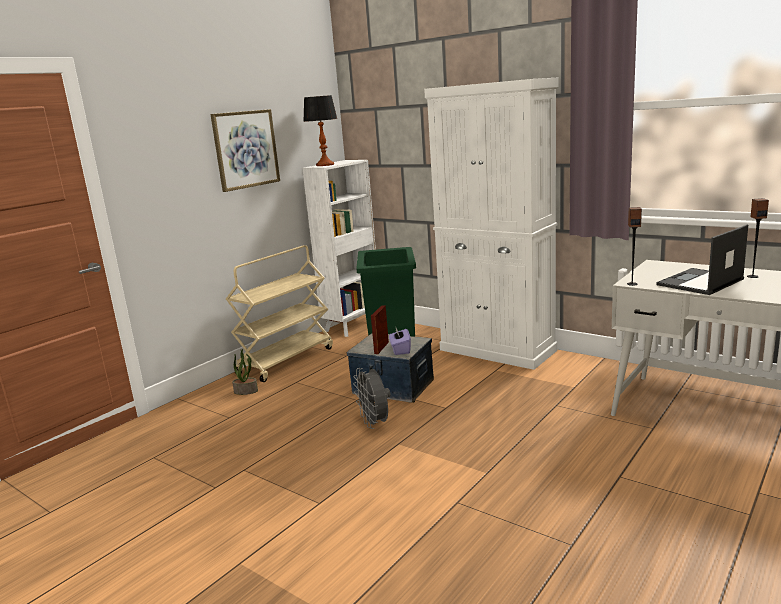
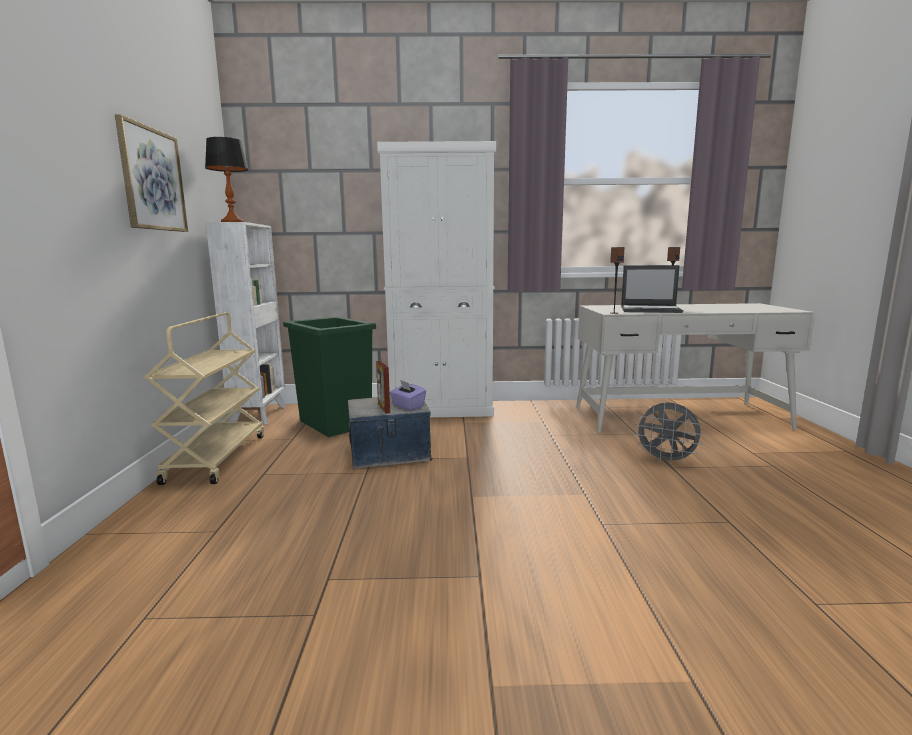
camera: 40 degrees left, 5 degrees down
potted plant [232,349,258,395] -> none
grey fan [353,368,391,429] -> grey fan moved to [634,402,704,465]
laptop [656,225,748,295] -> laptop turned 90 degrees counterclockwise [621,265,683,313]

